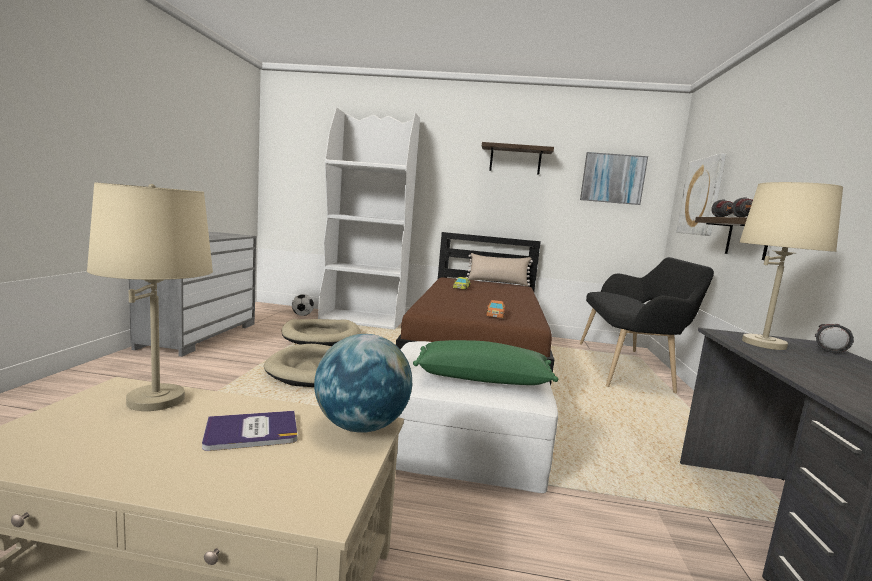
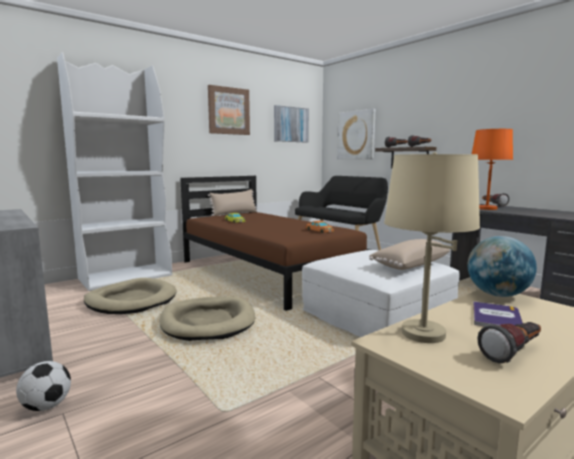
camera: 45 degrees left, 0 degrees up
football [292,294,314,316] -> football moved to [16,361,71,411]
green pillow [413,340,558,385] -> beige pillow [369,239,450,270]
shelf [482,142,554,175] -> picture [208,85,250,135]
beige table lamp [740,182,843,350] -> orange table lamp [472,129,513,210]
none -> flashlight [477,322,541,363]

